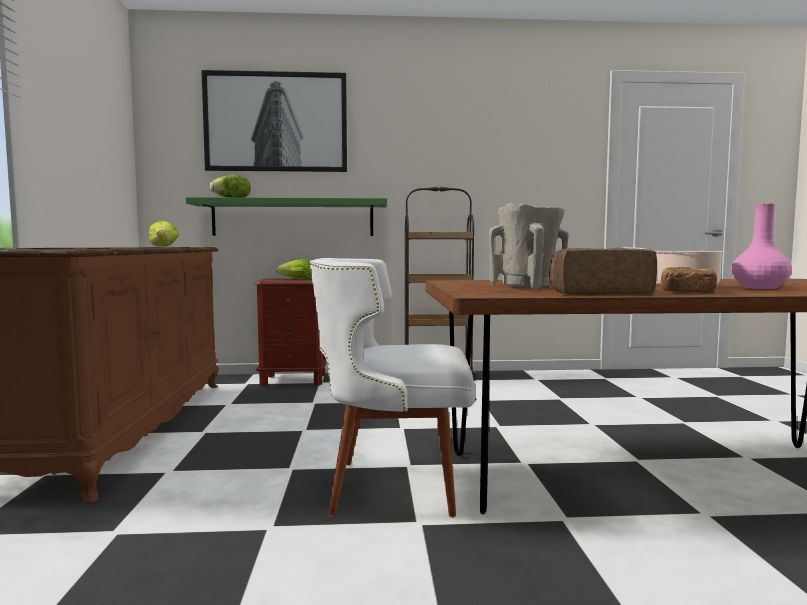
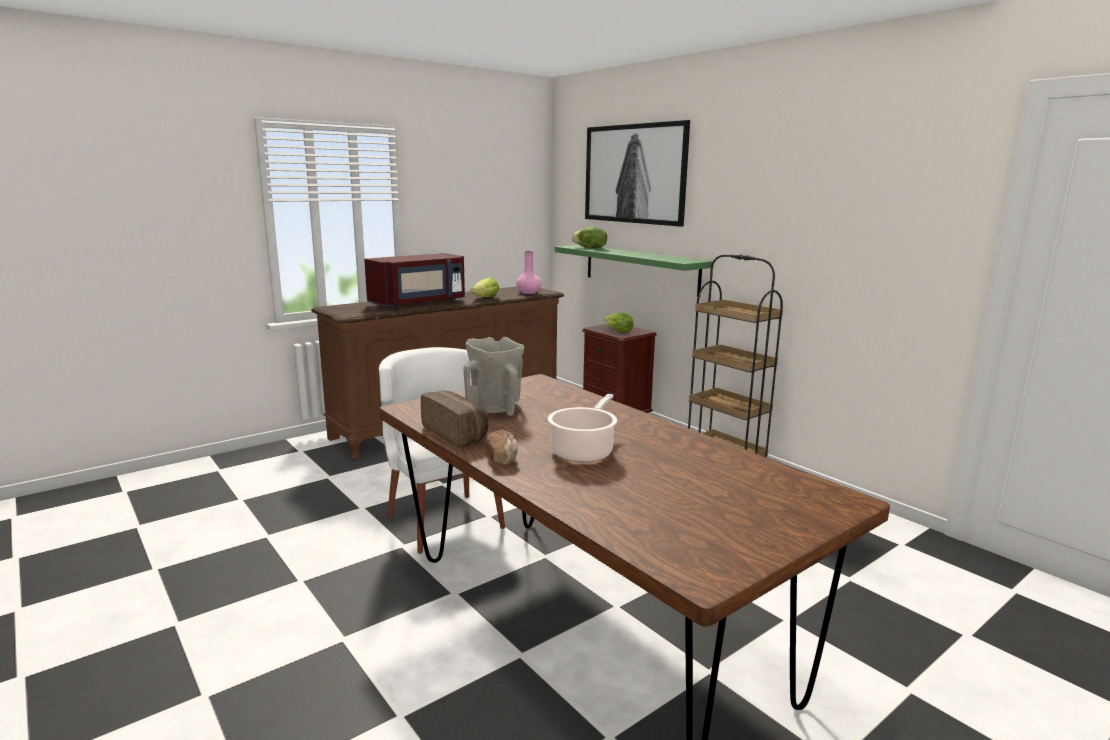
camera: 55 degrees right, 10 degrees up
pink vase [731,204,792,289] -> pink vase moved to [516,251,541,294]
none -> red microwave [364,253,465,308]

